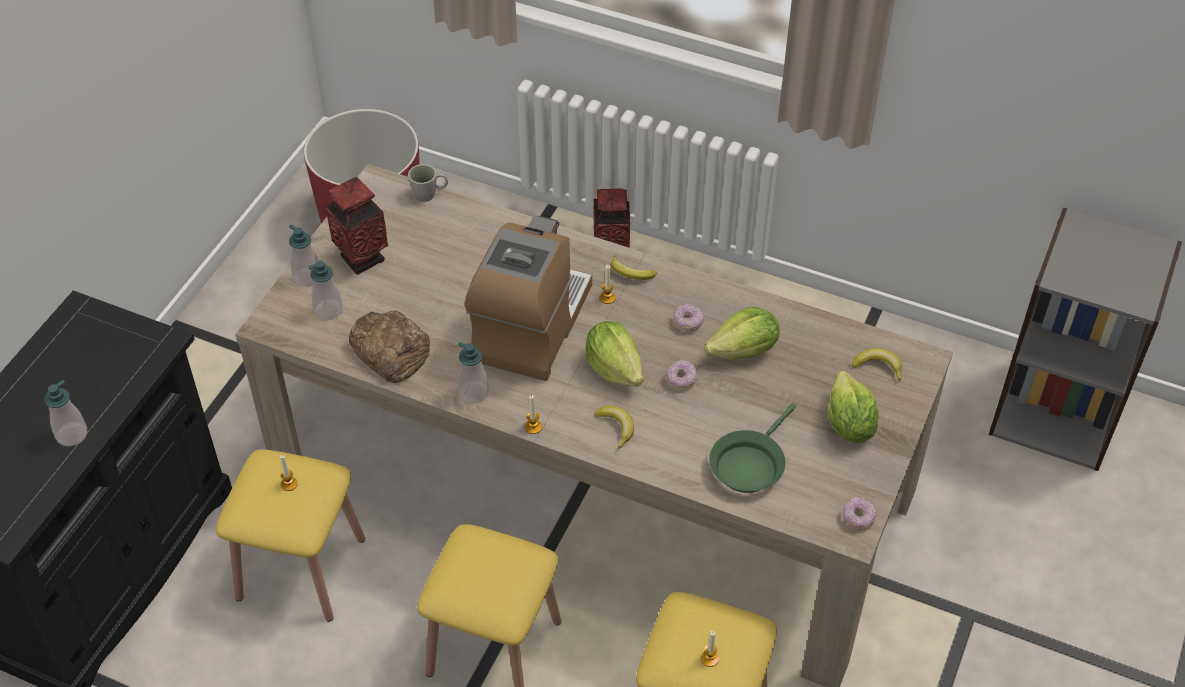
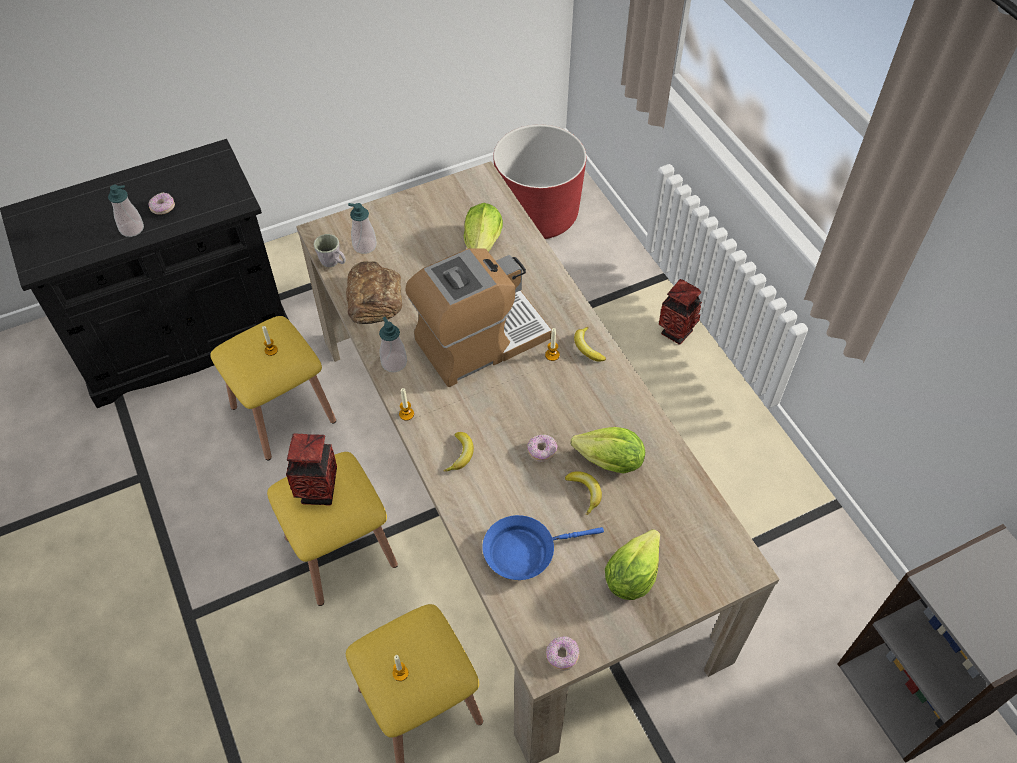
camera: 40 degrees right, 5 degrees up
soap dispenser [289,224,318,287] -> none
vase [326,177,388,275] -> vase moved to [286,434,337,506]
grey mug [408,164,448,202] -> grey mug moved to [314,234,346,267]
lettuce [586,321,643,386] -> lettuce moved to [464,203,503,252]
donut [673,303,704,331] -> donut moved to [148,192,175,215]
green frying pan [709,403,796,493] -> blue frying pan [483,515,604,580]
banana [852,348,902,382] -> banana moved to [565,471,602,515]

